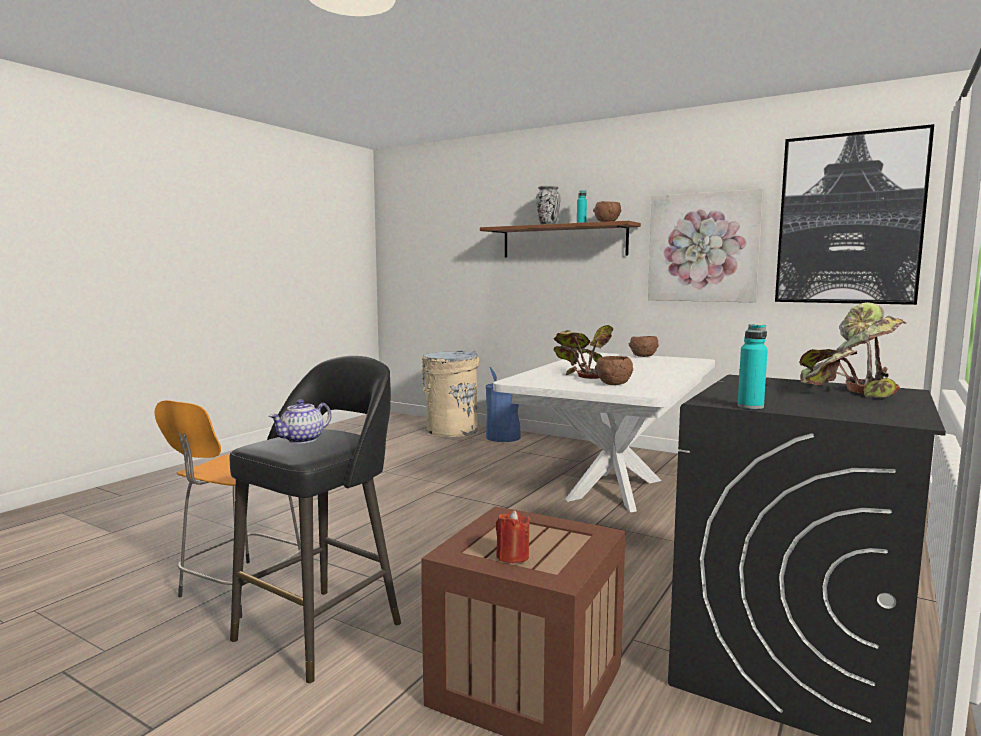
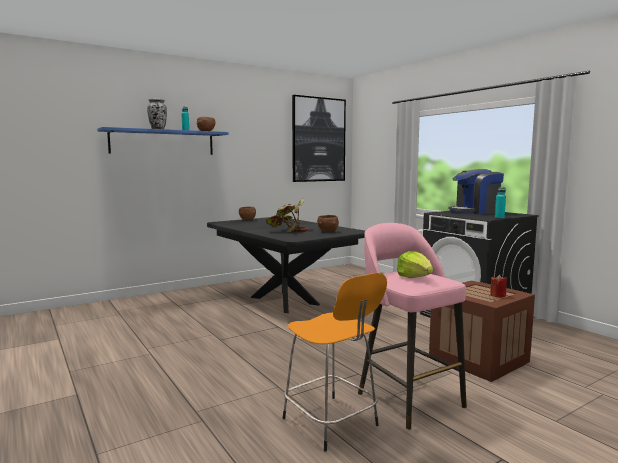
camera: 65 degrees left, 0 degrees up
black stool [230,356,401,684] -> pink stool [358,223,467,430]
teapot [269,399,332,443] -> lettuce [397,251,433,278]
beige trash can [422,351,479,437] -> none
brown shelf [480,221,641,258] -> blue shelf [97,127,229,155]
blue trash can [486,367,521,442] -> none
white dining table [493,352,715,512] -> black dining table [207,217,365,313]
picture [648,189,764,303] -> none
potted plant [800,302,907,398] -> coffee machine [448,169,504,214]

